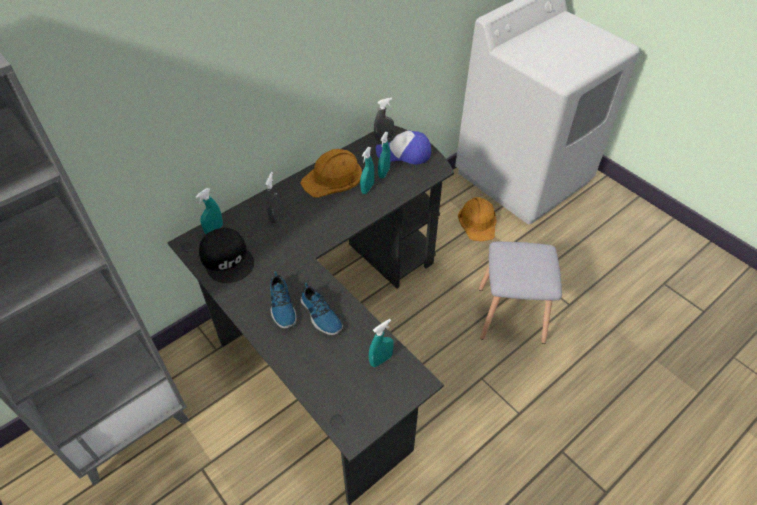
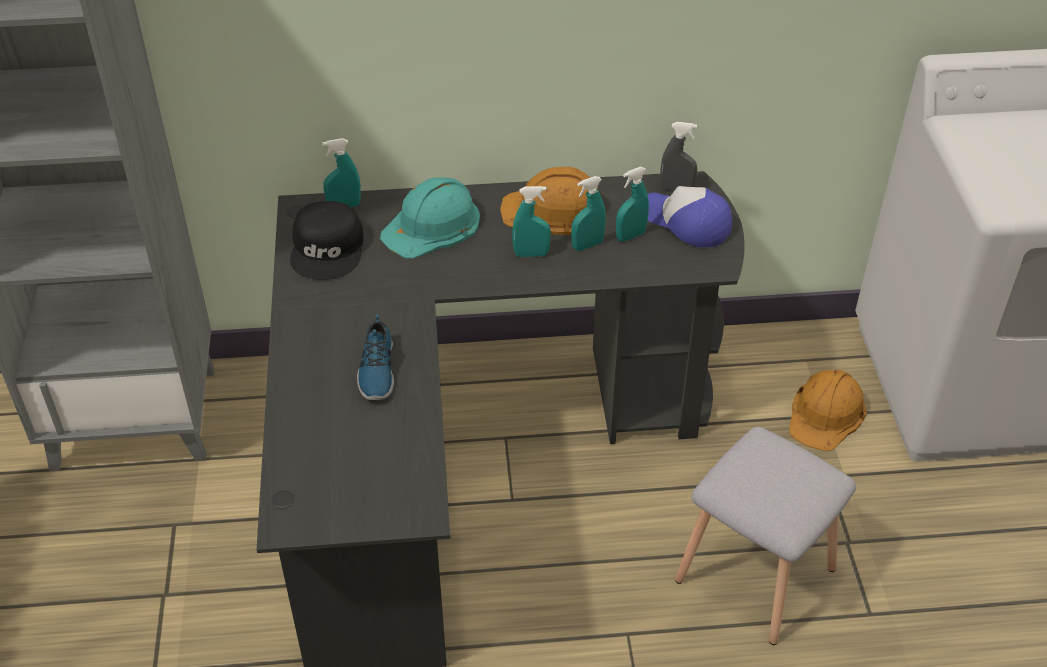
camera: 35 degrees right, 5 degrees down
grey spray bottle [265,172,281,223] -> turquoise hard hat [380,177,480,258]
shoe [270,271,297,328] -> none
turquoise spray bottle [369,319,393,367] -> turquoise spray bottle moved to [512,186,551,257]

